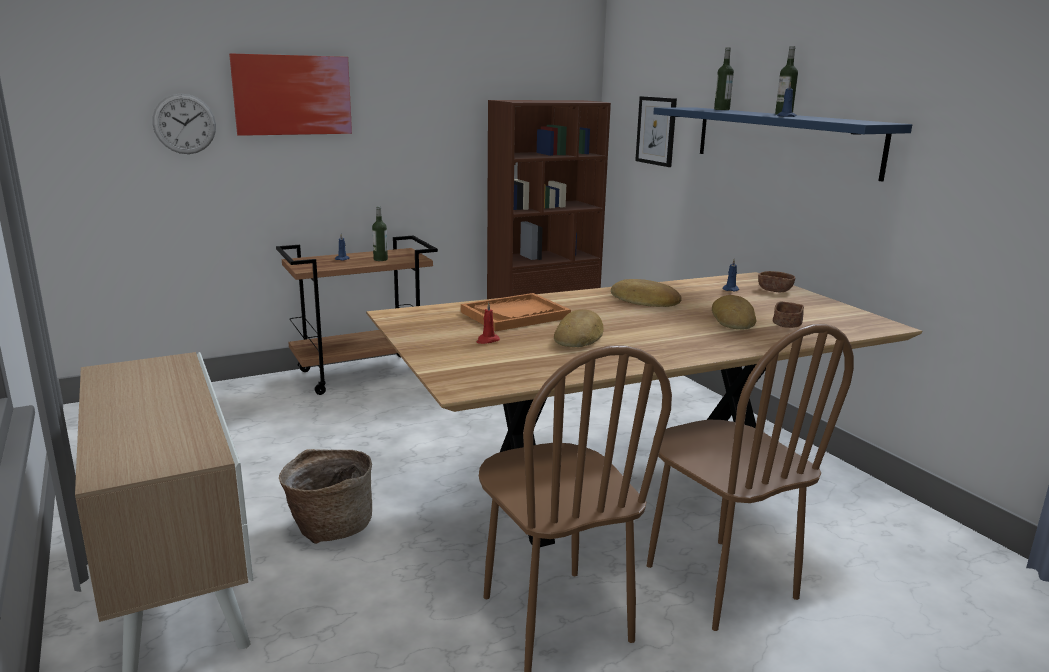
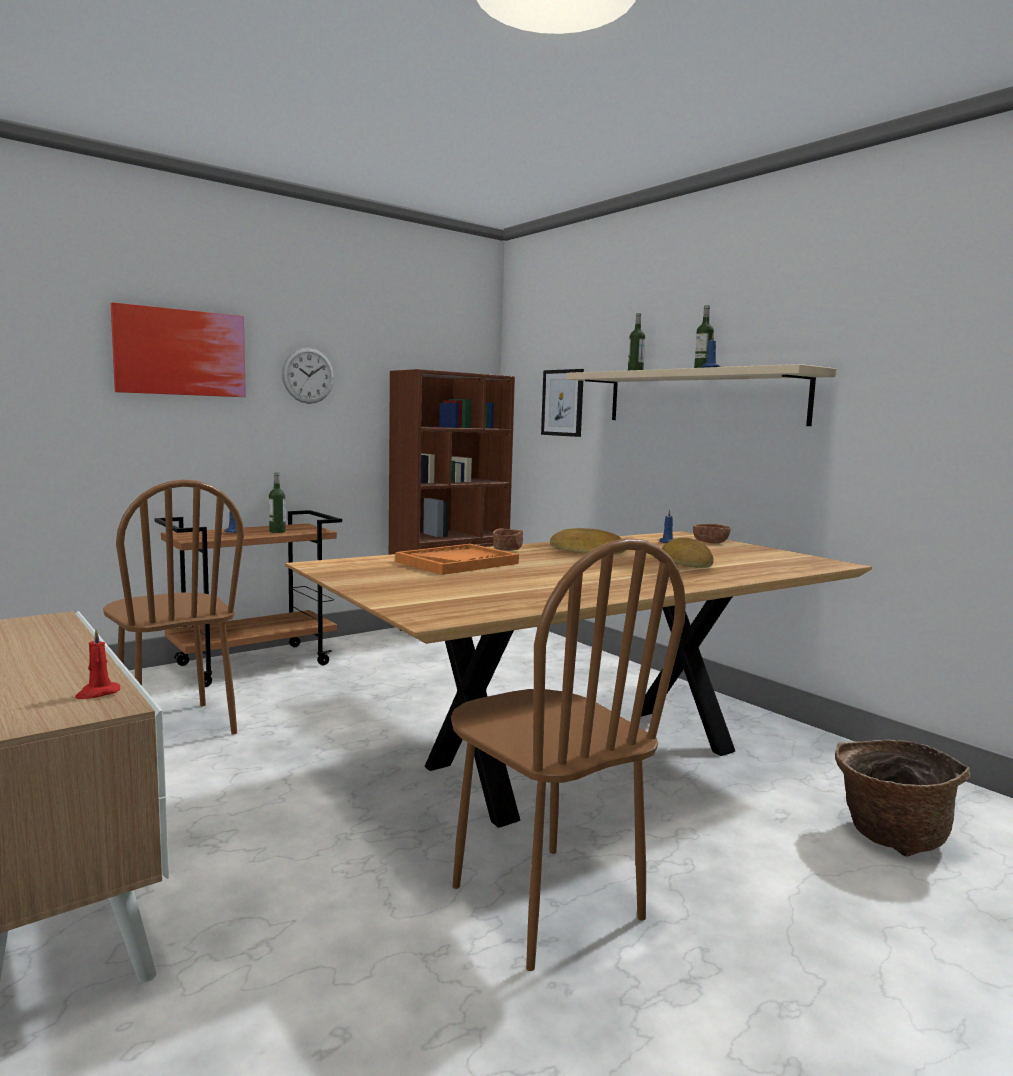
camera: 10 degrees left, 10 degrees down
wall clock [152,94,216,154] -> wall clock moved to [282,347,334,404]
basket [279,449,372,544] -> basket moved to [835,740,970,857]
red candle [477,302,500,344] -> red candle moved to [75,629,120,699]
bread [554,309,604,347] -> none
brown chair [647,324,854,631] -> brown chair moved to [103,480,244,734]
blue shelf [653,107,912,182] -> beige shelf [566,364,836,426]
brown bowl [773,302,804,328] -> brown bowl moved to [493,528,523,551]

